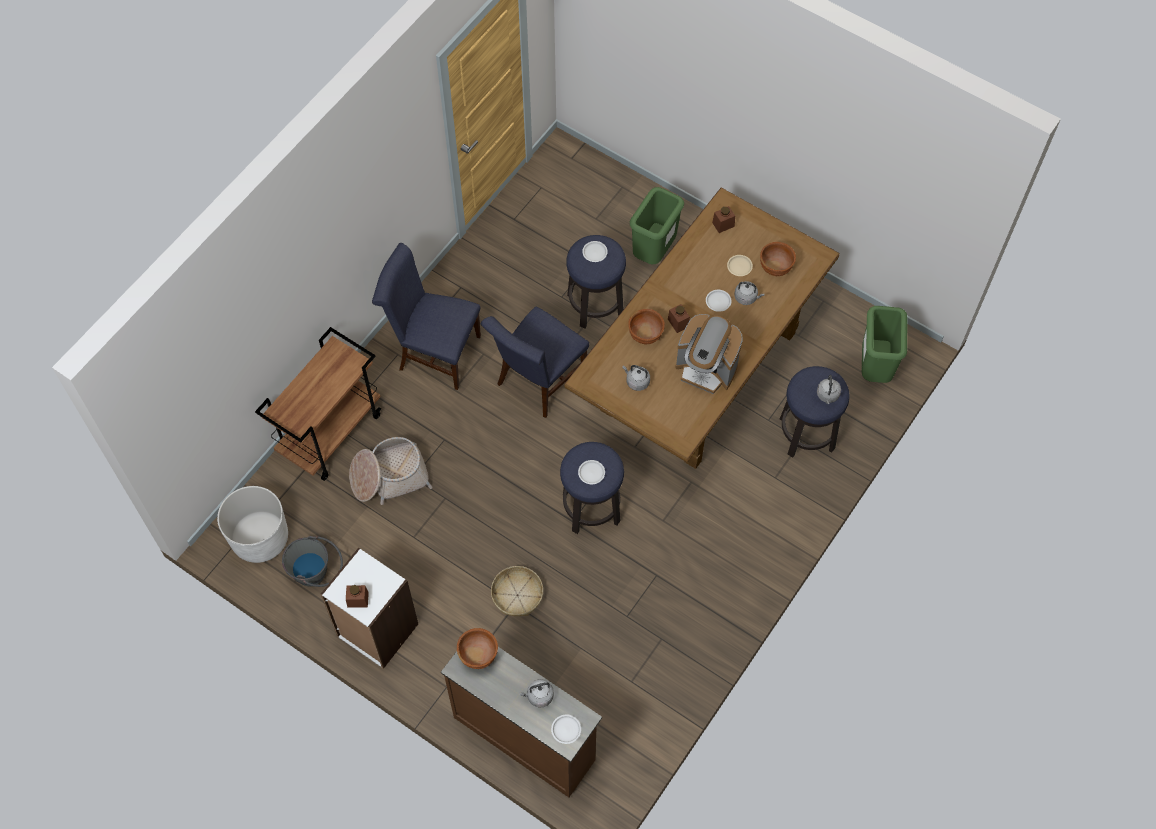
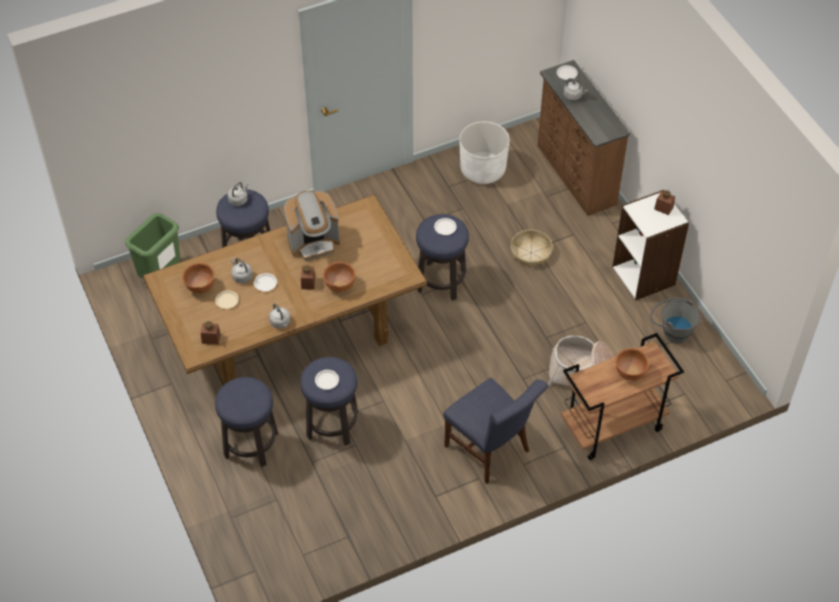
camera: 150 degrees left, 10 degrees down
white planter [217,486,288,563] -> white planter moved to [459,121,510,184]
brown bowl [457,628,498,669] -> brown bowl moved to [615,348,649,380]
blue chair [480,307,589,418] -> none
grey kettle [622,365,650,391] -> grey kettle moved to [269,303,290,329]
green trash can [630,187,684,264] -> stool [215,377,278,467]
coffee machine [676,314,743,394] -> coffee machine turned 105 degrees clockwise [284,191,340,261]

